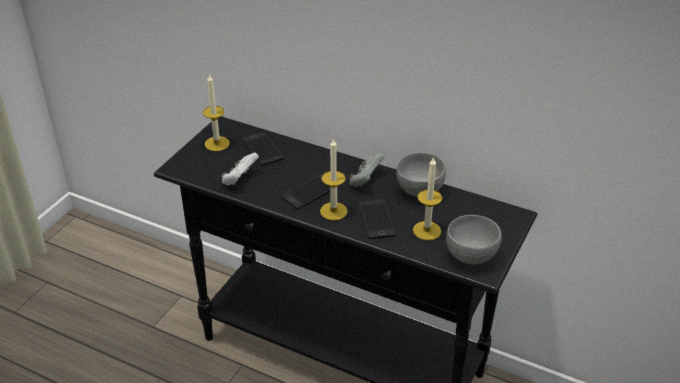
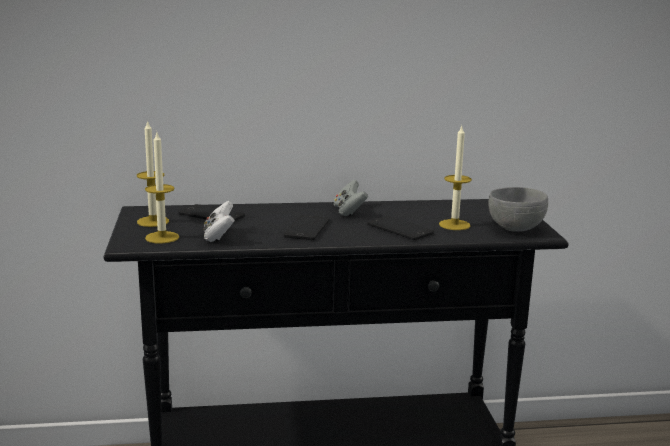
camera: 35 degrees left, 20 degrees down
candle [320,138,348,221] -> candle moved to [145,133,179,244]
grey bowl [396,152,446,197] -> none

